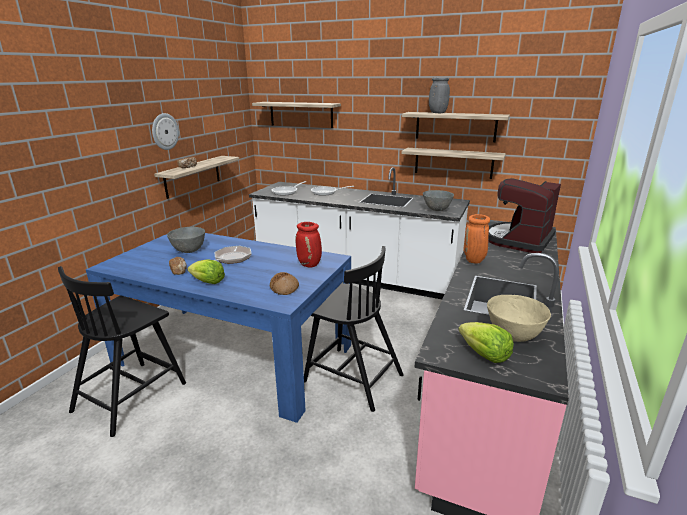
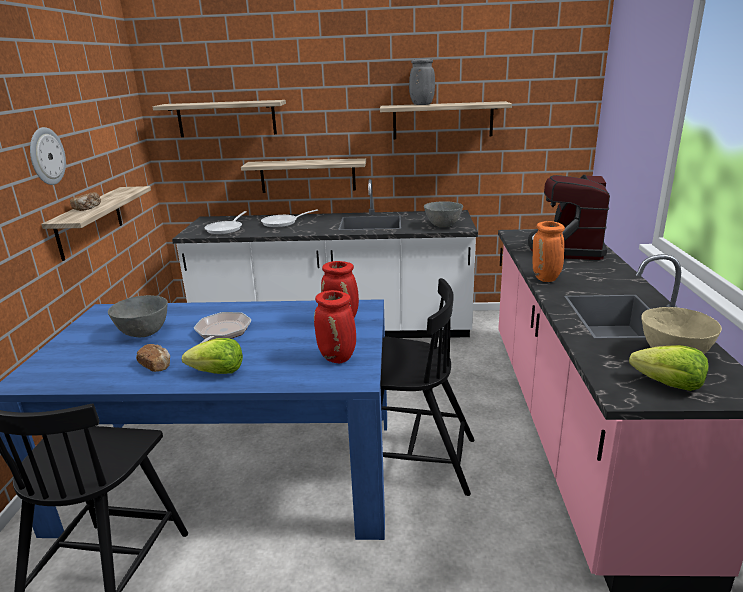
camera: 20 degrees left, 0 degrees up
bread [270,272,299,295] -> red vase [314,290,356,363]
shelf [401,148,506,179] -> shelf moved to [241,158,366,193]

